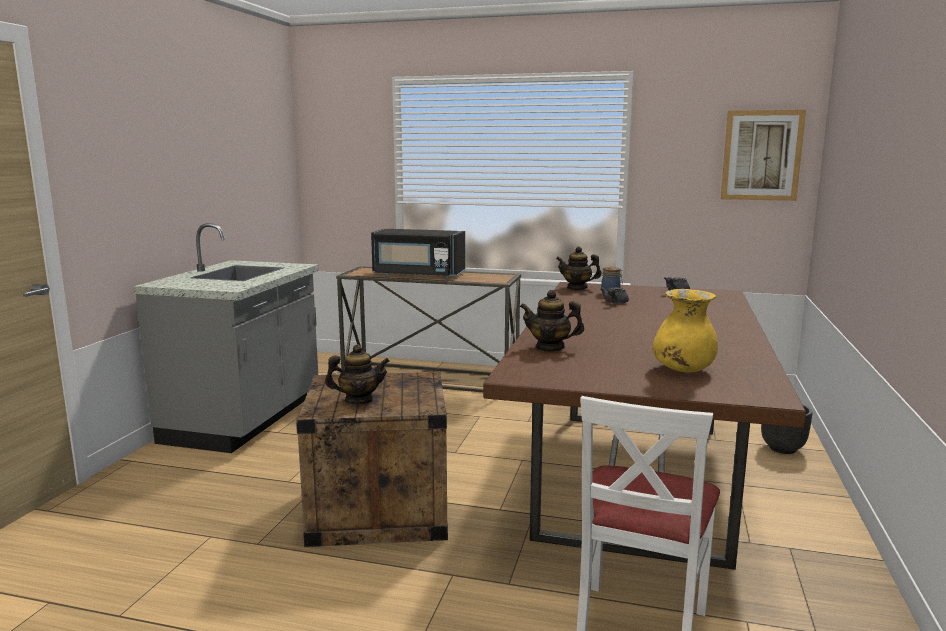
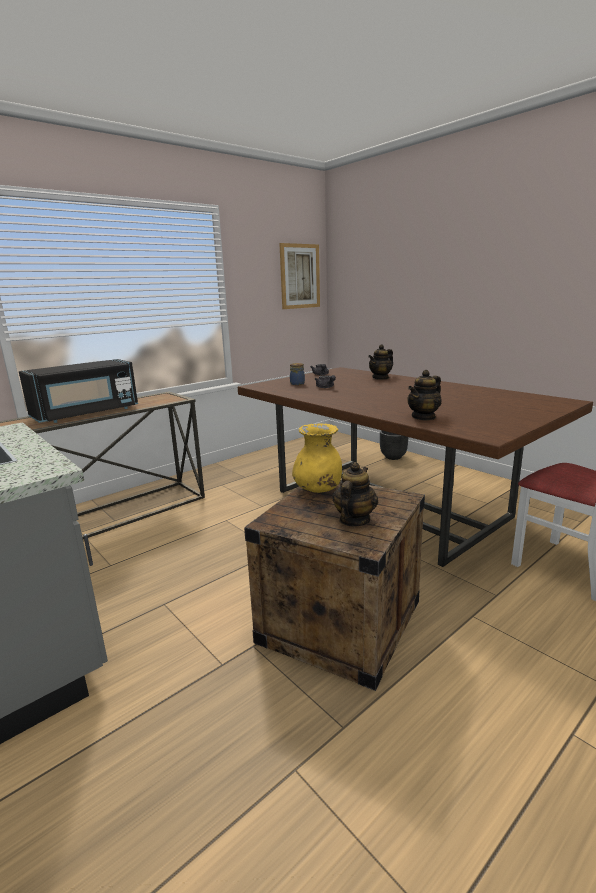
camera: 55 degrees left, 5 degrees up
teapot [556,247,602,290] -> teapot moved to [368,344,393,380]
yellow vase [653,289,718,373] -> yellow vase moved to [292,423,342,493]

